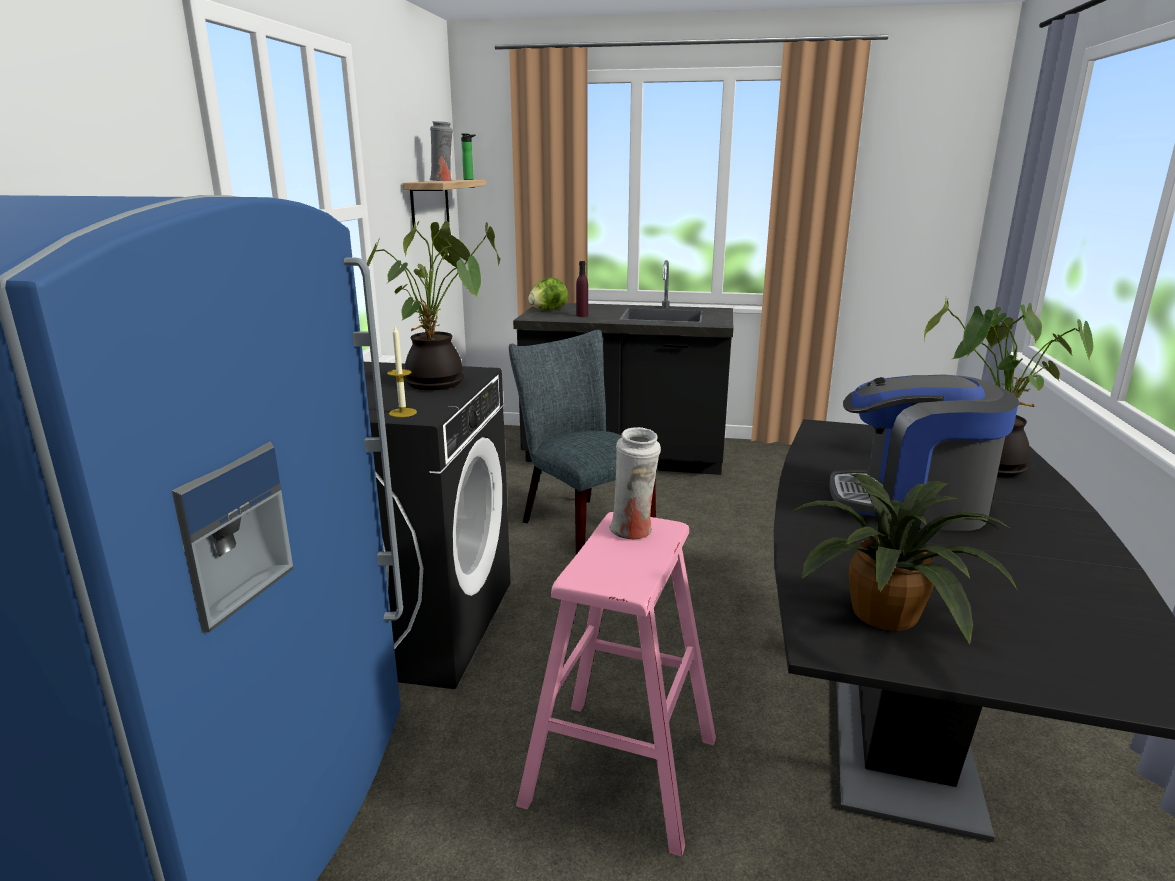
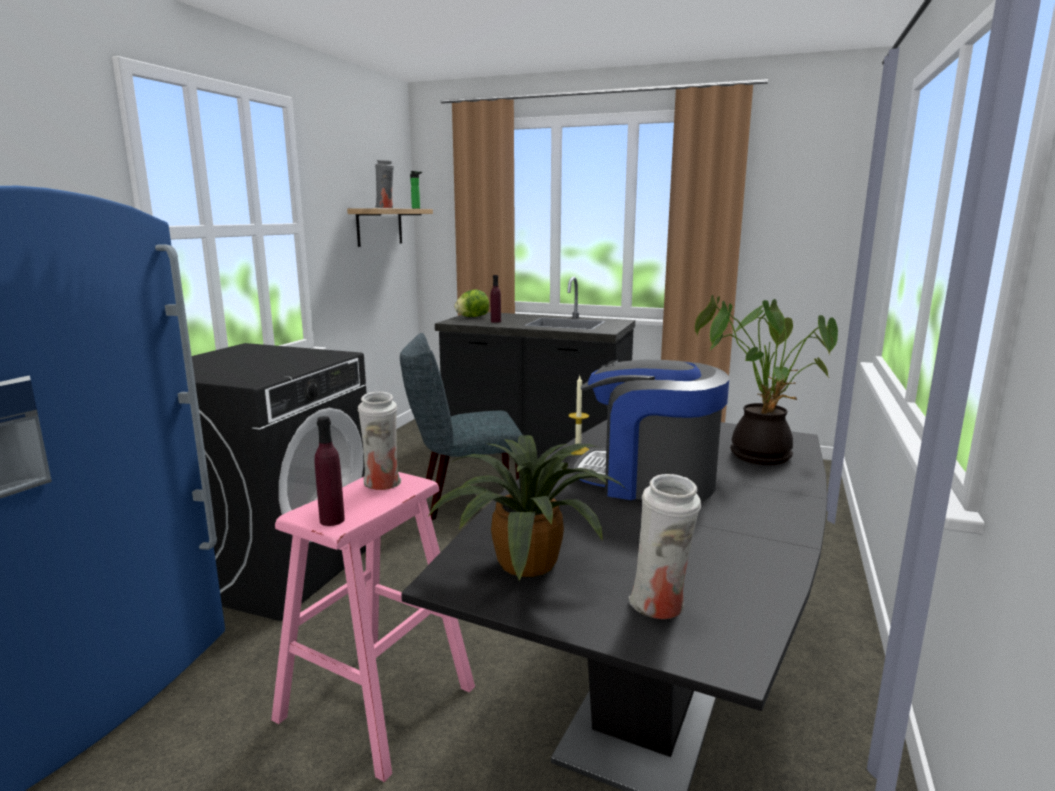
camera: 10 degrees right, 5 degrees down
potted plant [367,221,500,390] -> none
candle [387,326,417,417] -> candle moved to [568,376,590,455]
grey chair [509,330,656,554] -> grey chair turned 75 degrees counterclockwise [400,333,523,520]
none -> purple bottle [314,416,345,526]
none -> white vase [629,474,701,619]

